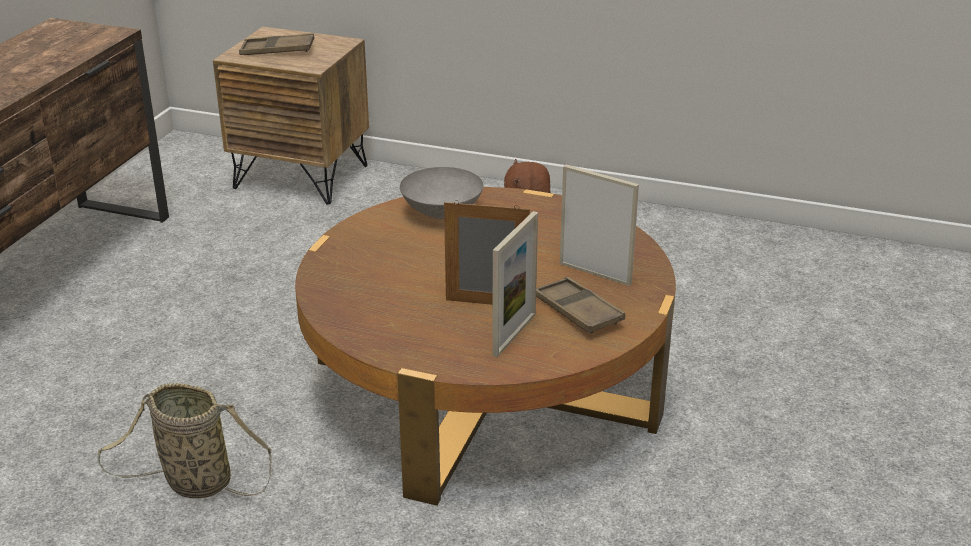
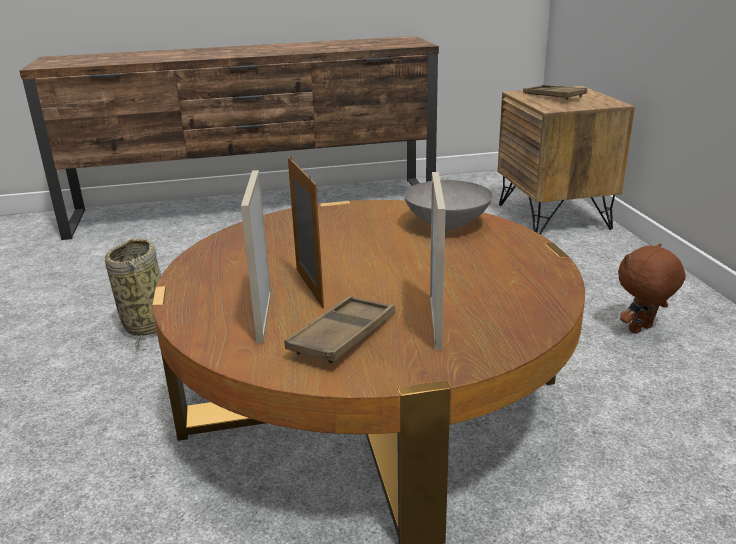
camera: 60 degrees right, 5 degrees down
picture frame [492,211,538,357] -> picture frame turned 90 degrees clockwise [241,170,271,343]

